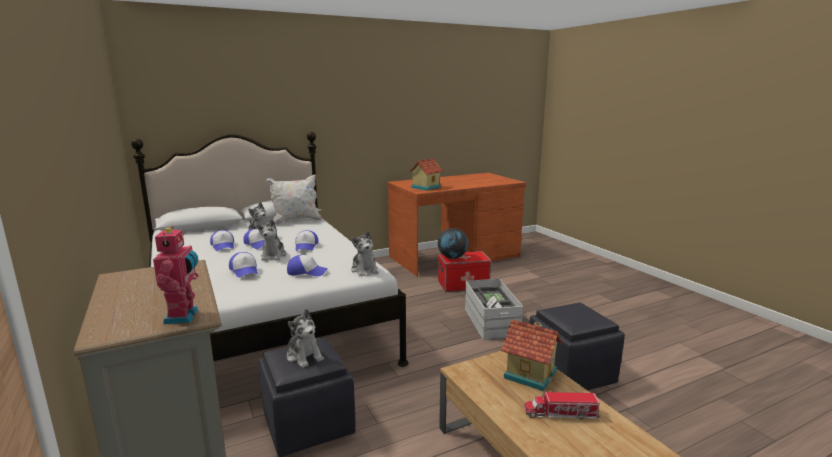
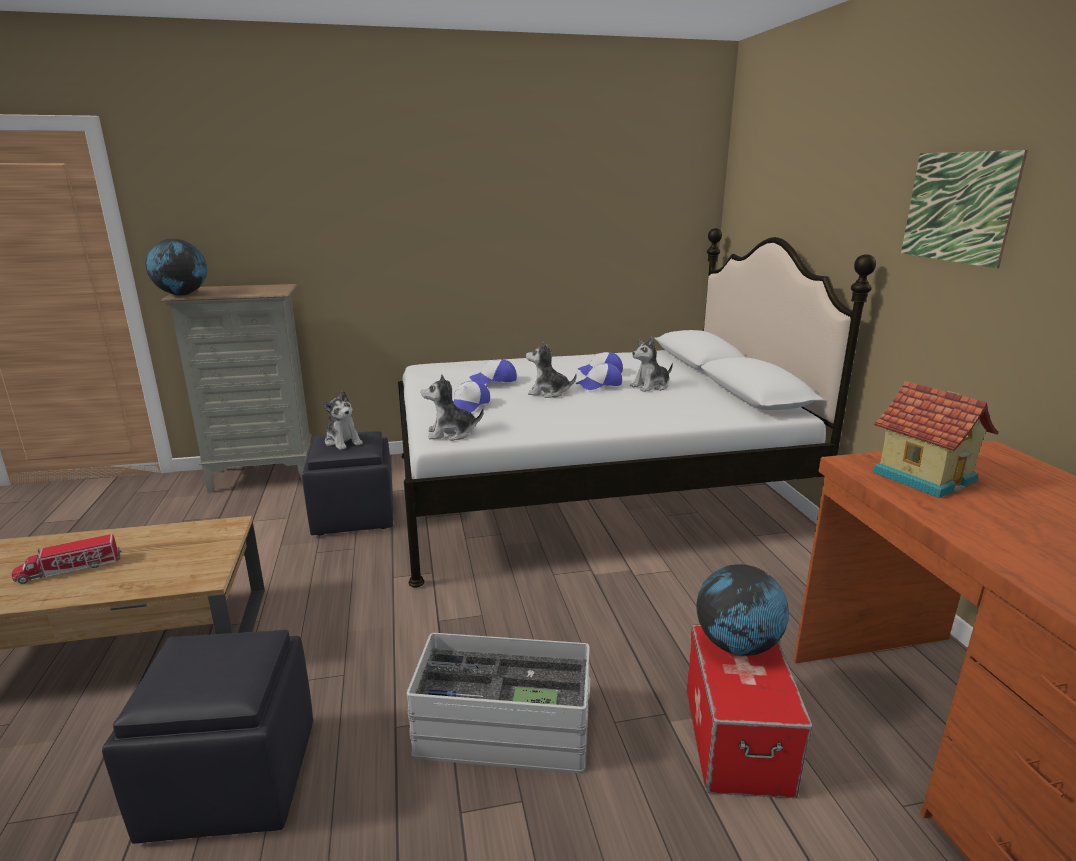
camera: 105 degrees right, 5 degrees up
toy robot [153,226,199,324] -> globe [145,239,207,296]
white pillow [266,175,322,225] -> none
plush toy [287,309,324,368] -> plush toy turned 105 degrees counterclockwise [323,391,363,450]
cap [295,230,318,251] -> none
toy house [501,319,563,391] -> none
toy truck [524,392,600,419] -> toy truck turned 135 degrees counterclockwise [11,534,121,584]
none -> picture [901,150,1028,269]

